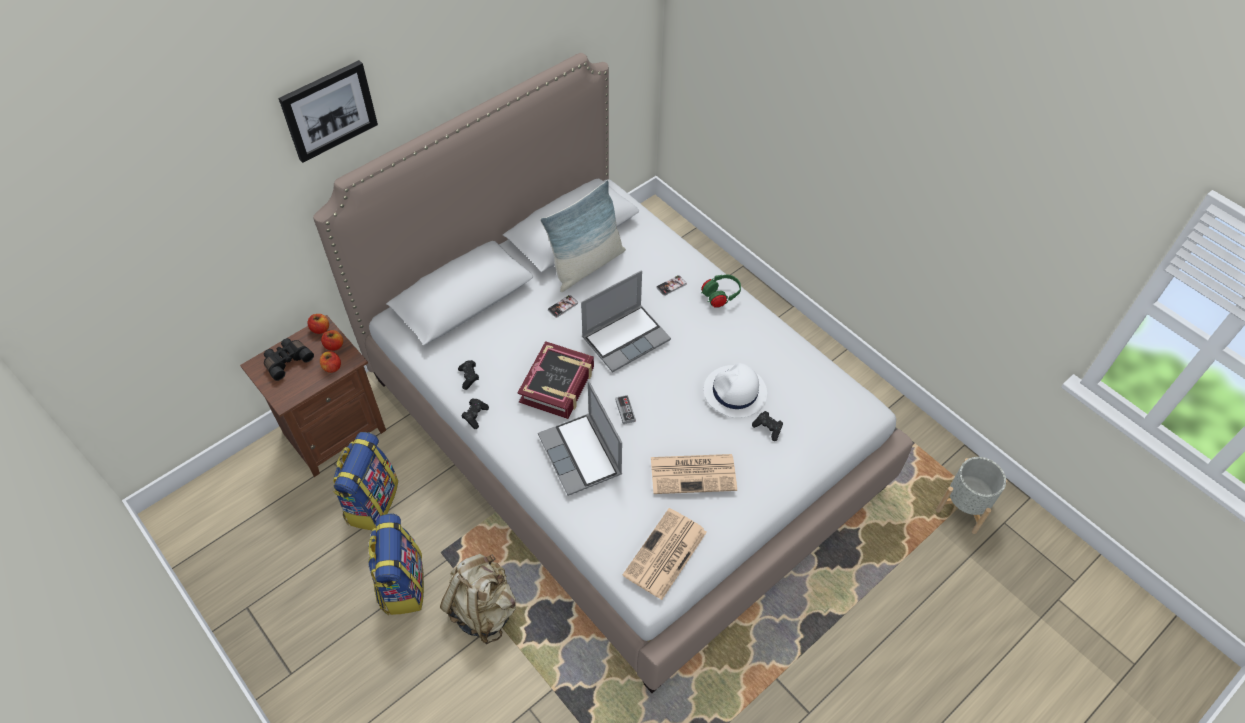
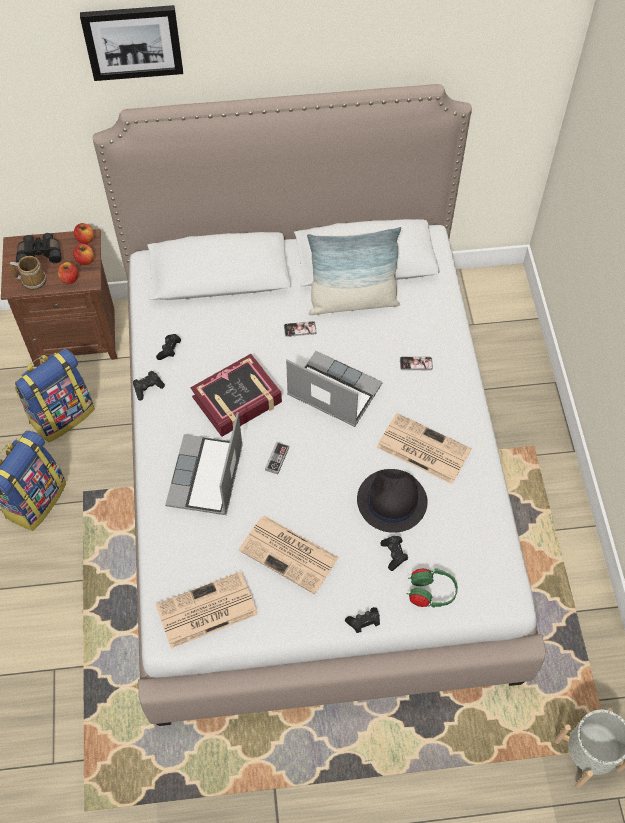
camera: 35 degrees right, 5 degrees up
beige backpack [440,554,516,645] -> none
laptop [581,271,671,373] -> laptop turned 150 degrees counterclockwise [286,351,383,427]
green headphones [701,274,741,308] -> green headphones moved to [407,568,458,607]
white hat [704,363,767,418] -> black hat [357,469,428,533]
none -> mug [10,256,47,290]
none -> black game controller [345,607,380,633]
none -> newspaper [377,413,472,484]

